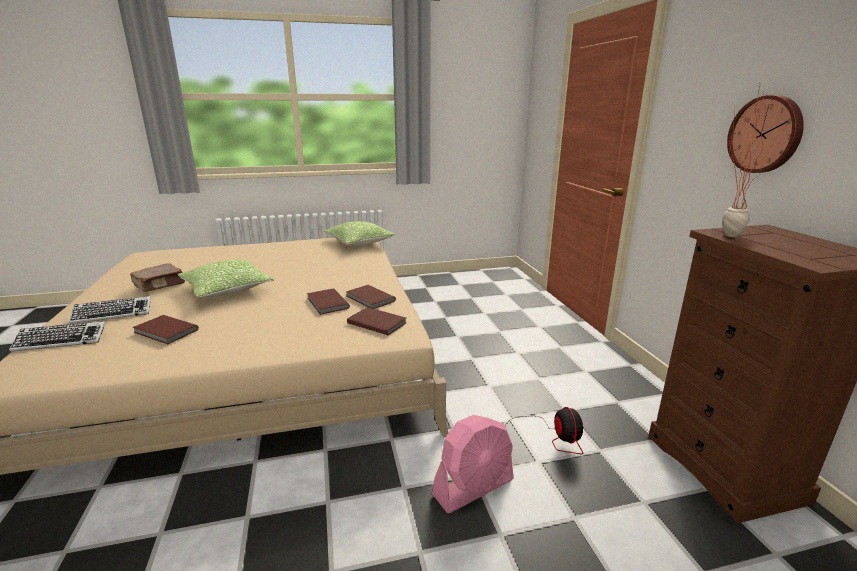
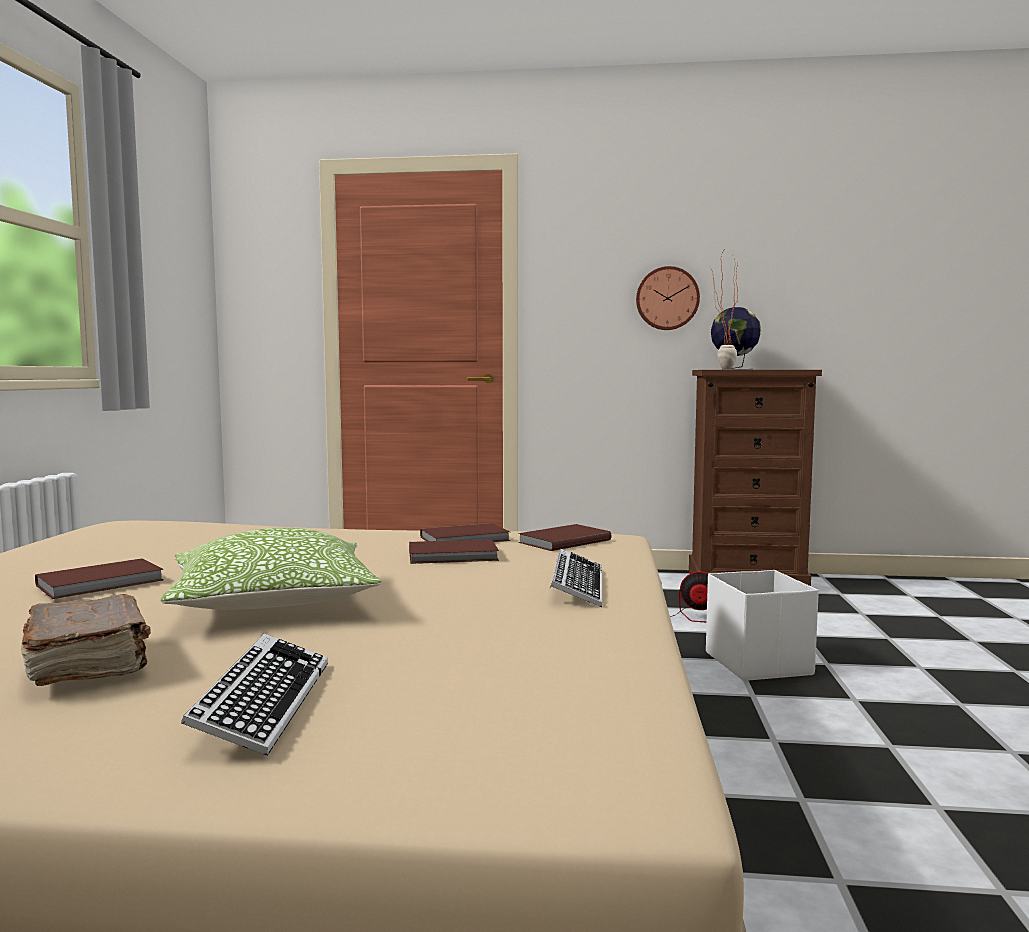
camera: 70 degrees left, 15 degrees down
keyboard [9,321,106,352] -> keyboard moved to [550,549,602,607]
brown book [132,315,199,344] -> brown book moved to [35,558,164,599]
pillow [323,221,396,246] -> none
pink fan [432,415,514,513] -> white storage box [706,570,819,681]
none -> globe [711,307,761,370]

